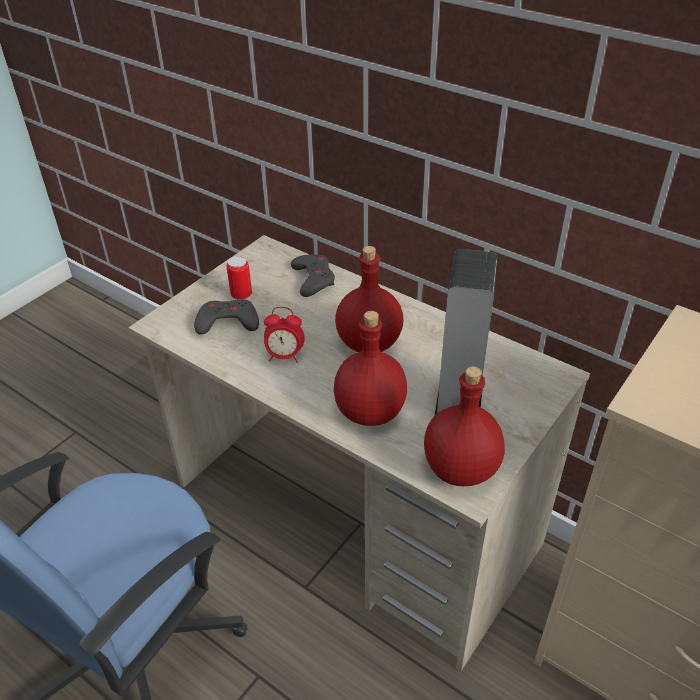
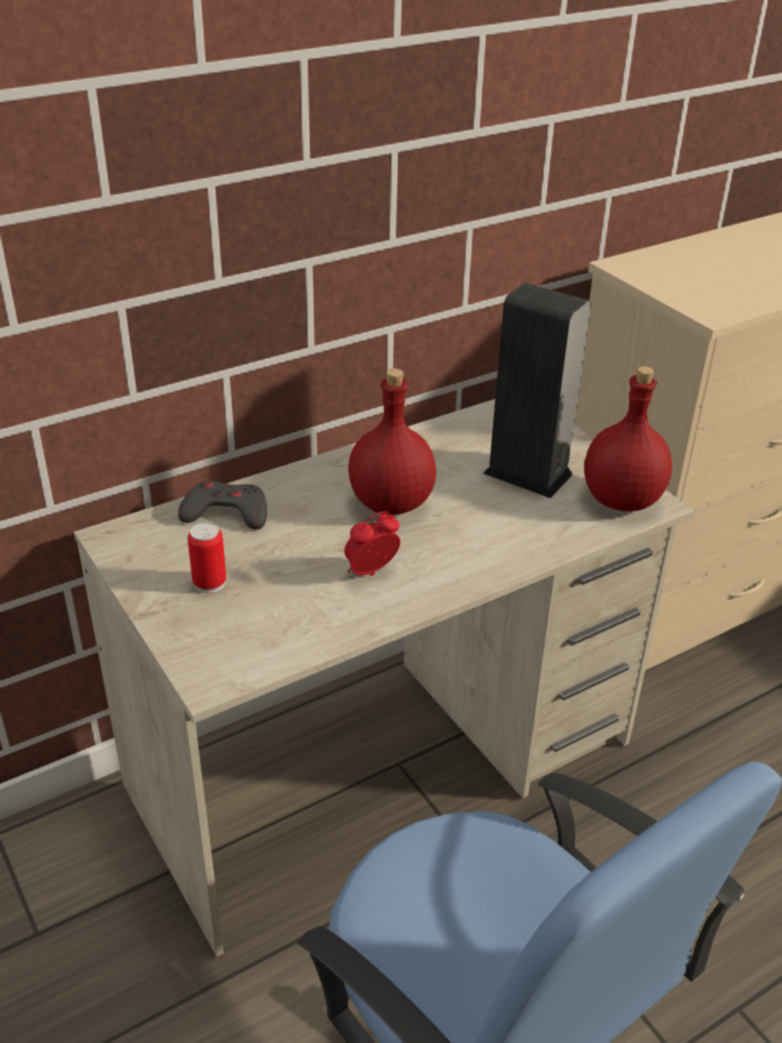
camera: 70 degrees left, 5 degrees down
grey game controller [194,299,259,335] -> none
alarm clock [264,307,305,363] -> alarm clock turned 150 degrees counterclockwise [344,511,400,576]
red bottle [334,311,407,426] -> none

